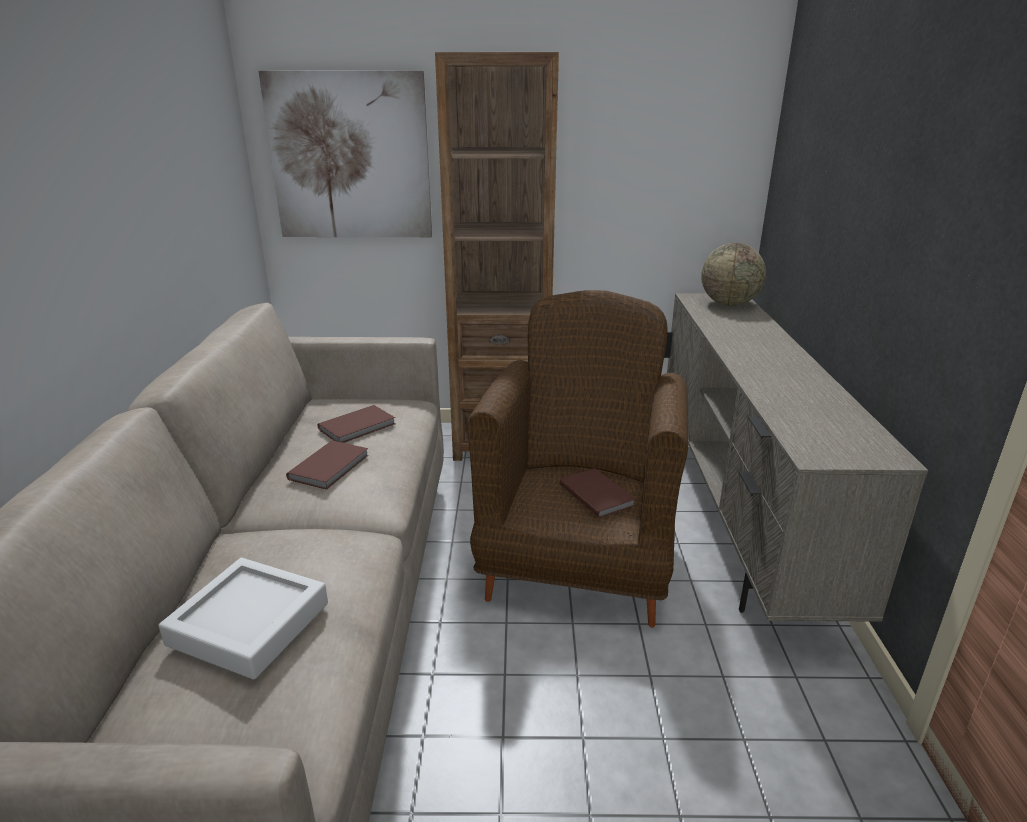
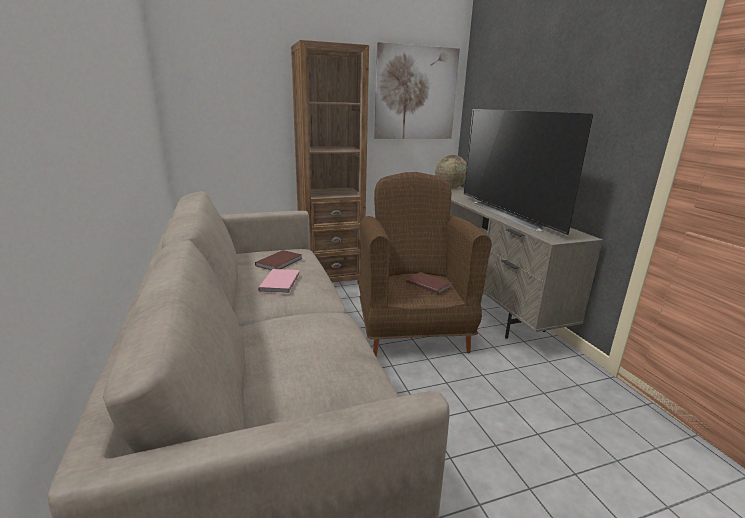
camera: 20 degrees left, 5 degrees down
grey tray [159,558,328,679] -> none
picture [259,71,432,237] -> picture moved to [374,42,460,139]
brown book [286,440,369,490] -> pink book [258,269,300,294]
none -> television [464,109,594,236]

